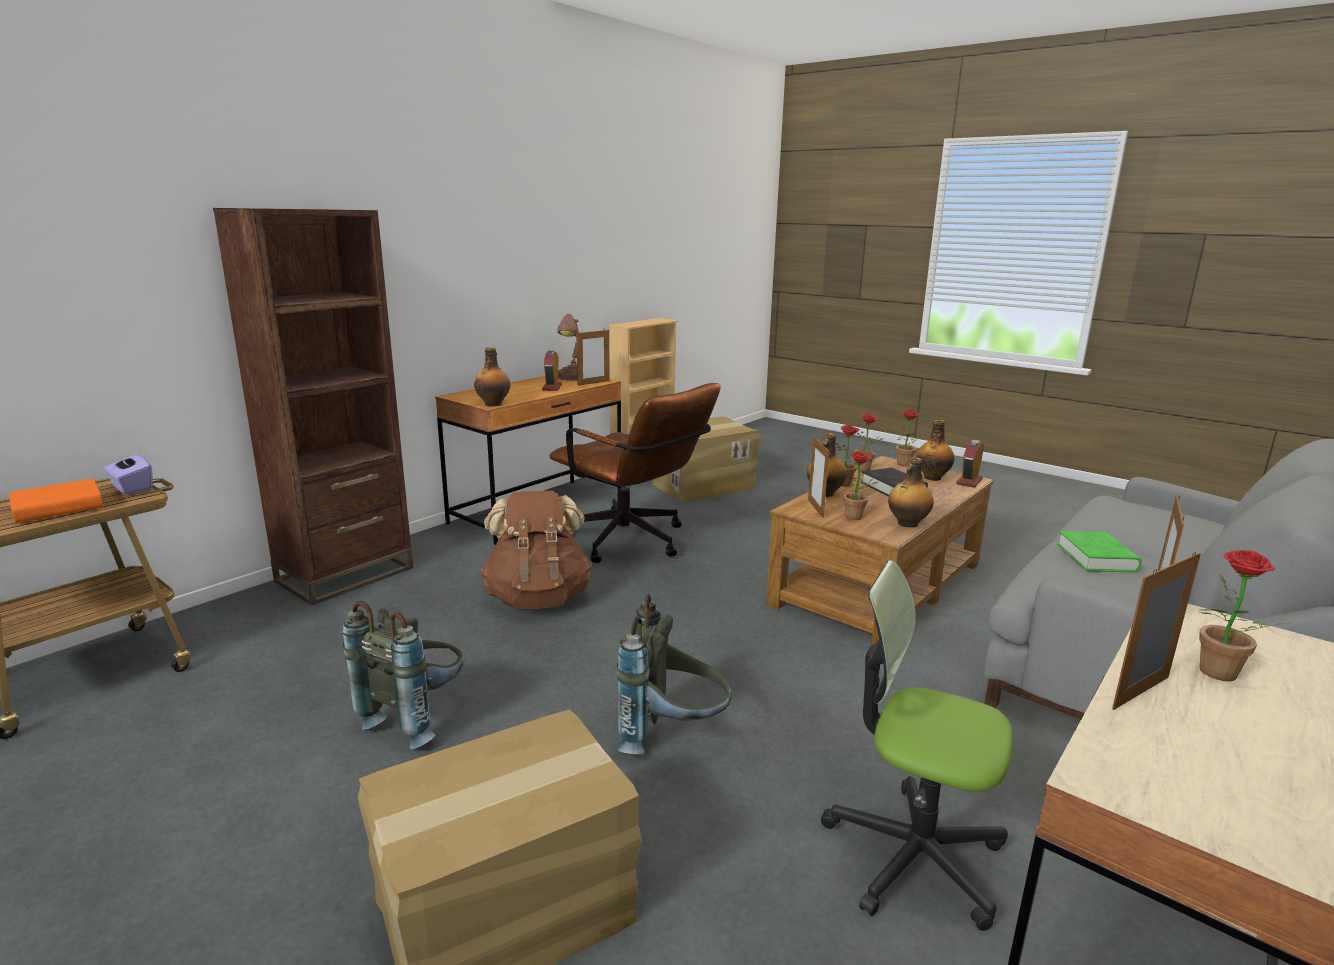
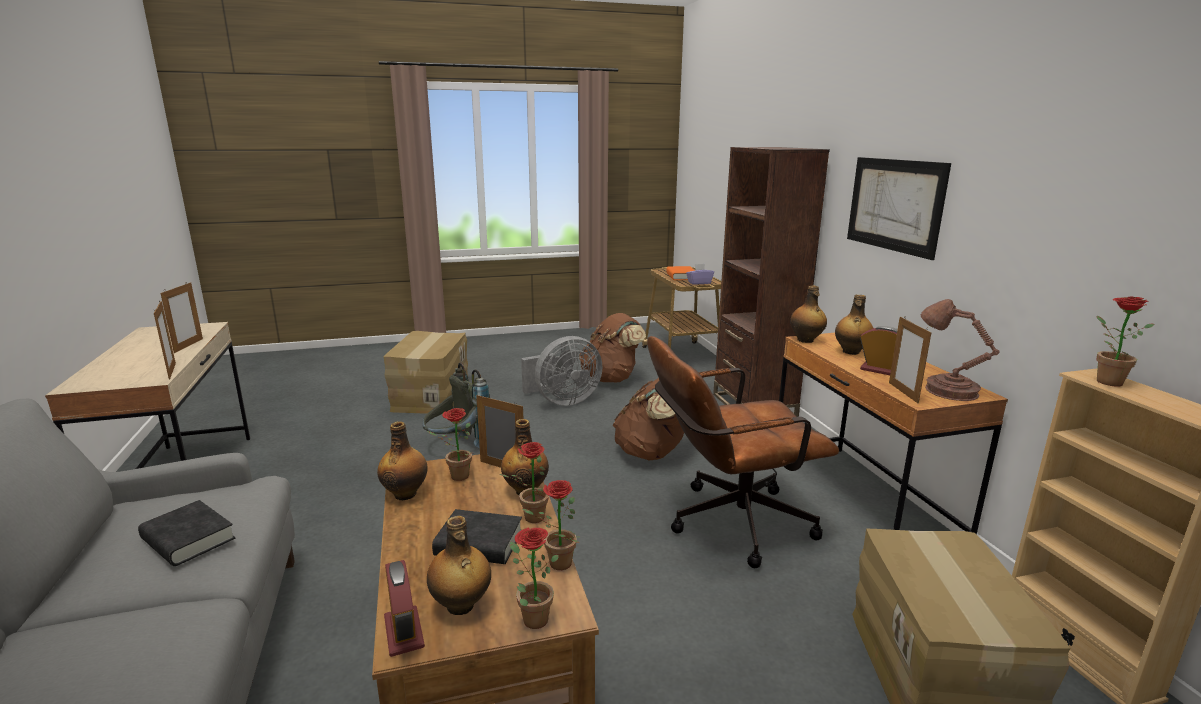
camera: 125 degrees right, 0 degrees up
grey backpack [342,601,464,749] -> grey fan [521,336,603,406]
office chair [821,560,1013,931] -> none
green book [1057,531,1142,573] -> black book [138,500,235,566]
potted plant [1199,550,1291,681] -> potted plant moved to [1097,296,1154,387]
none -> brown backpack [579,313,646,382]
none -> bottle [835,295,873,355]
none -> picture [847,157,951,260]

